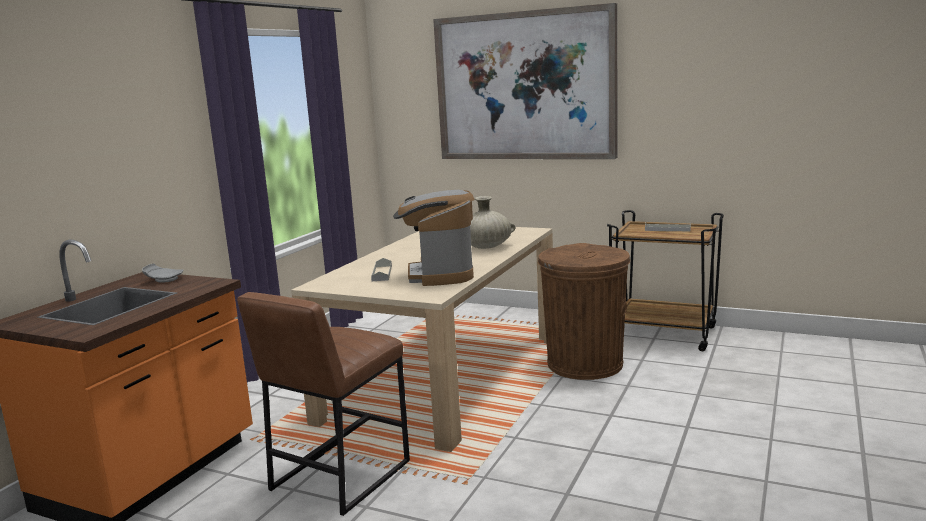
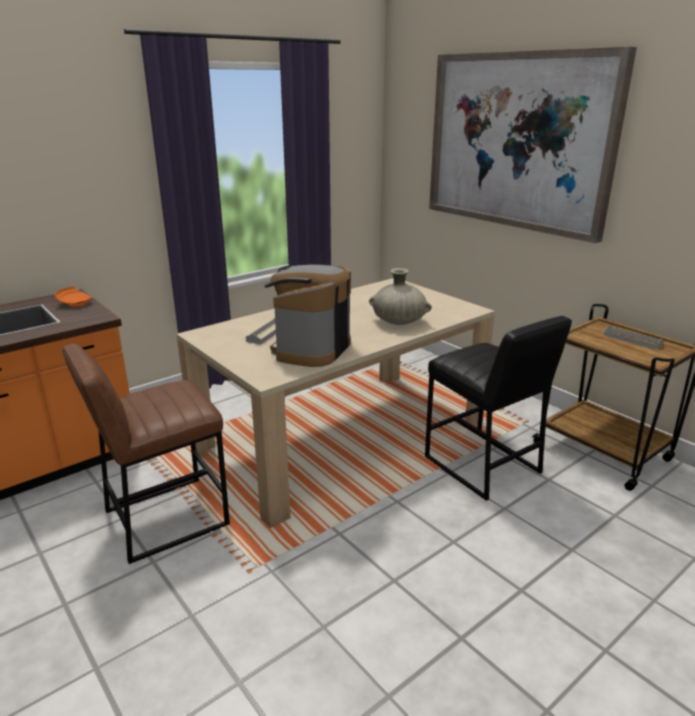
camera: 25 degrees right, 10 degrees up
grey plate [142,263,184,283] -> orange plate [55,286,92,307]
brown trash can [538,243,630,380] -> black chair [425,316,572,501]

